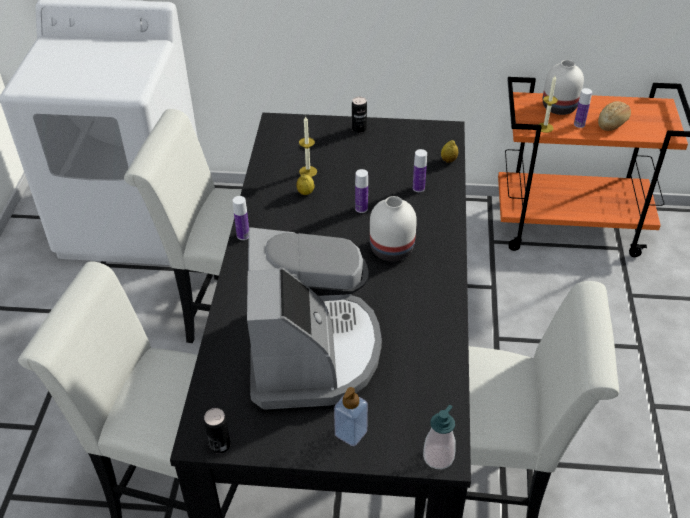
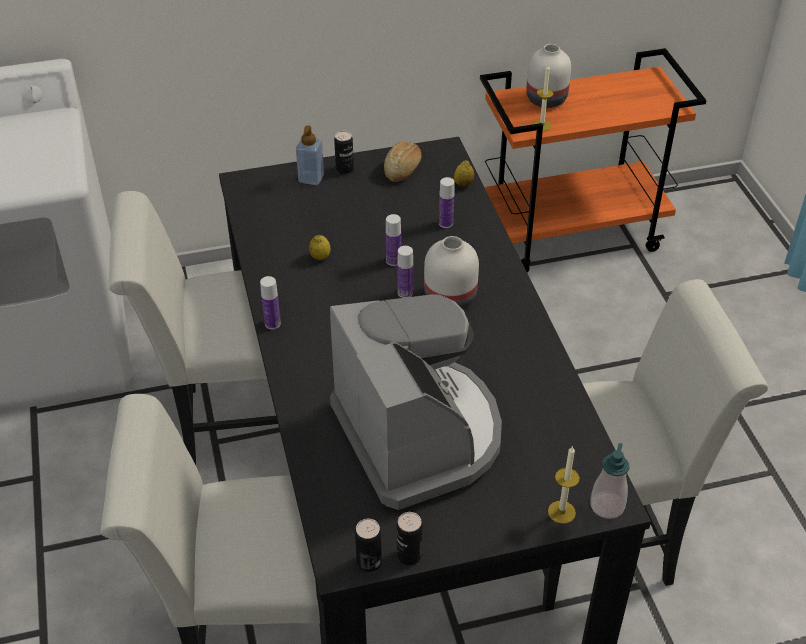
camera: 20 degrees left, 0 degrees up
candle [299,116,317,177] -> candle moved to [548,446,580,524]
soap dispenser [334,387,368,446] -> soap dispenser moved to [296,125,324,185]
bottle [574,88,592,128] -> bottle moved to [397,246,413,298]
bread [598,101,631,131] -> bread moved to [384,142,422,182]
none -> can [397,512,422,565]

